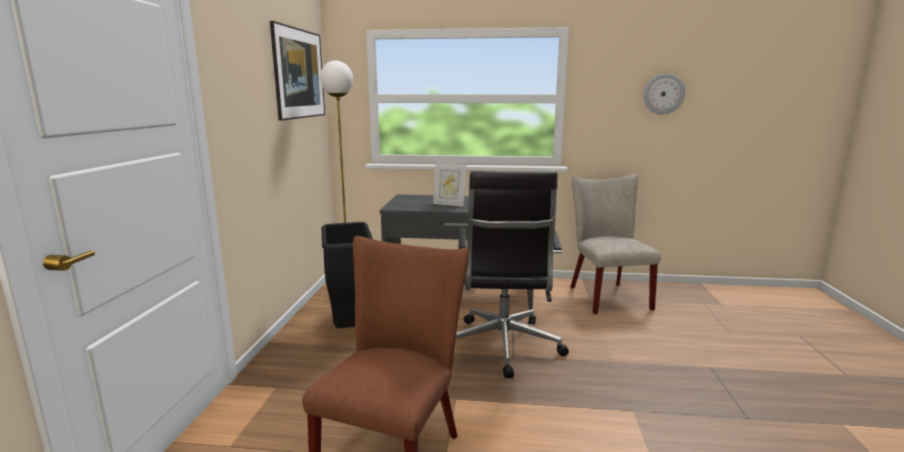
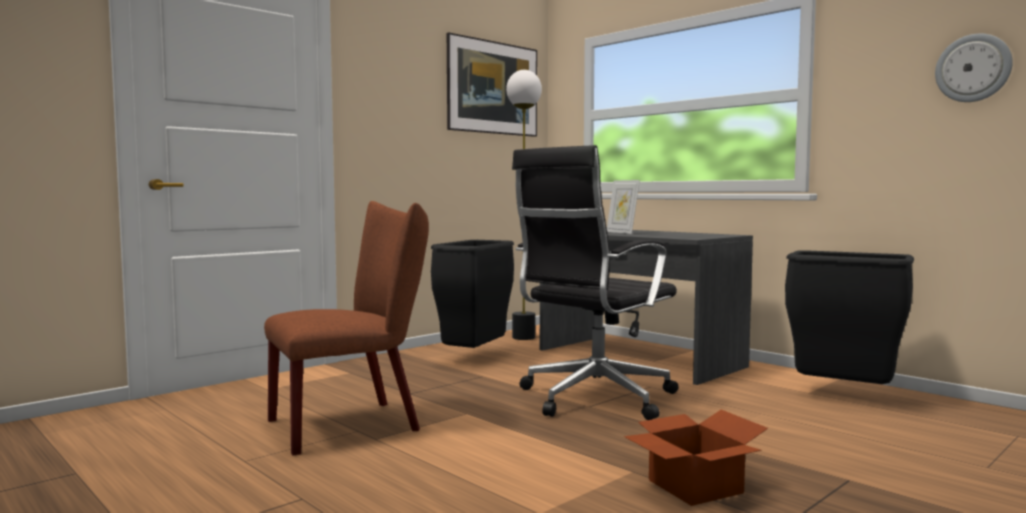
camera: 40 degrees right, 10 degrees down
beige chair [570,174,661,314] -> black trash can [785,250,914,384]
none -> cardboard box [624,410,768,506]

